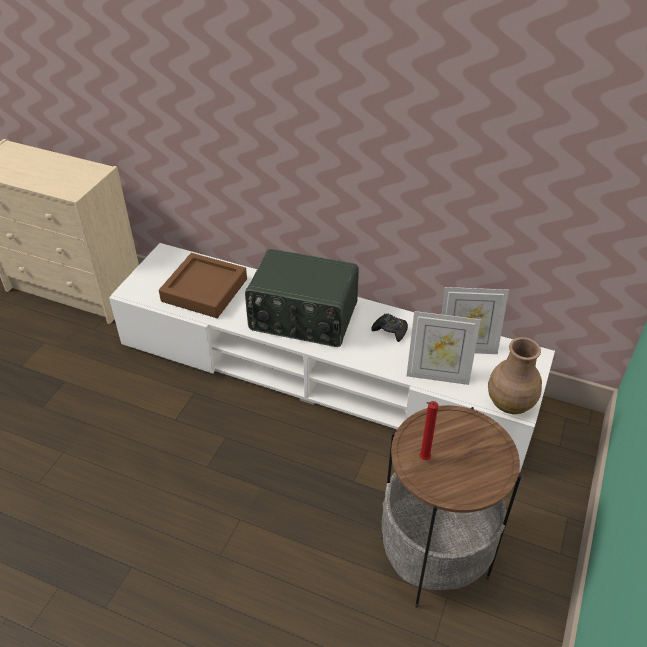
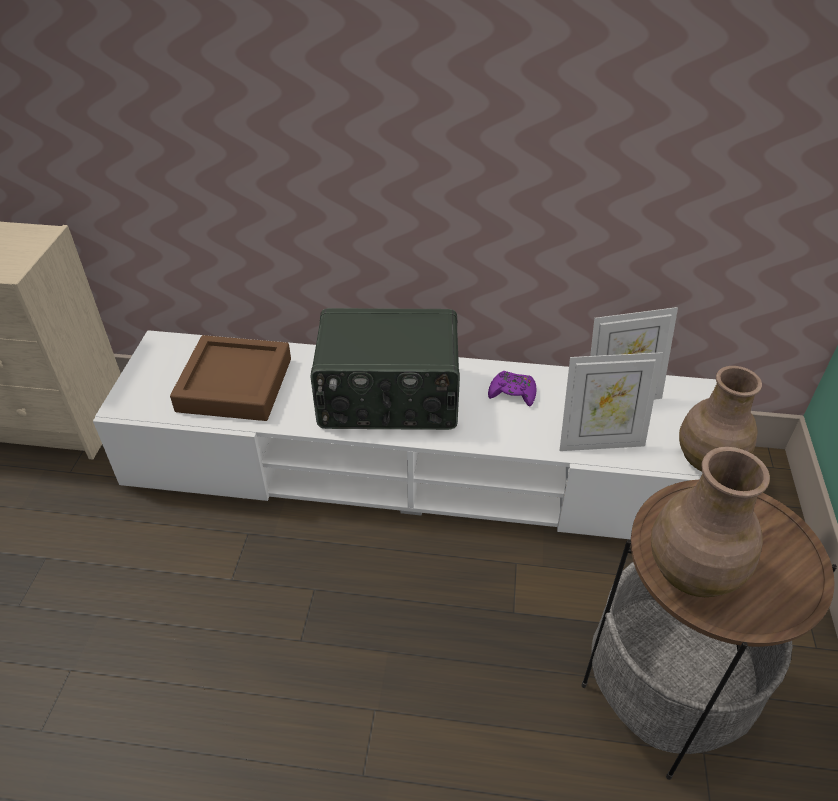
camera: 15 degrees left, 0 degrees up
black game controller [371,314,408,342] -> purple game controller [488,371,536,407]
red candle [419,401,438,460] -> brown vase [651,447,770,597]

